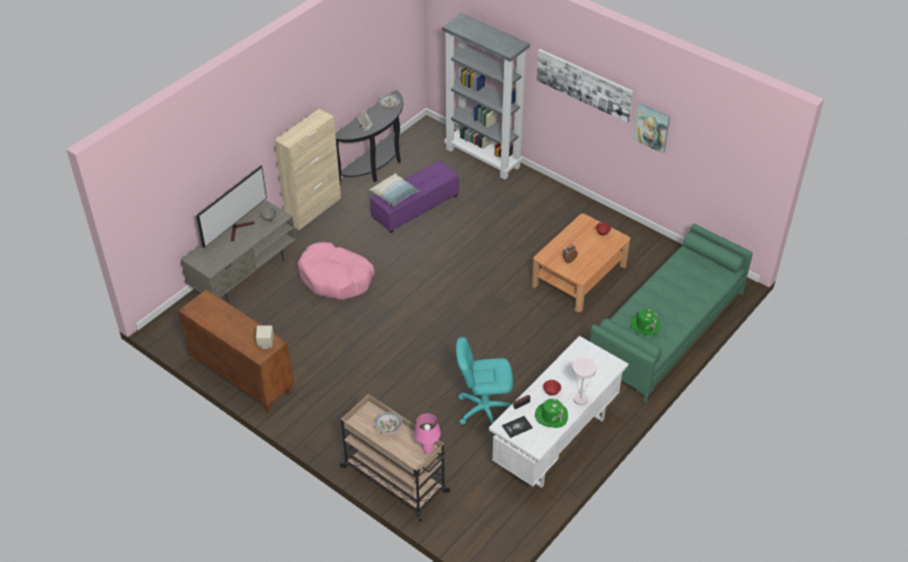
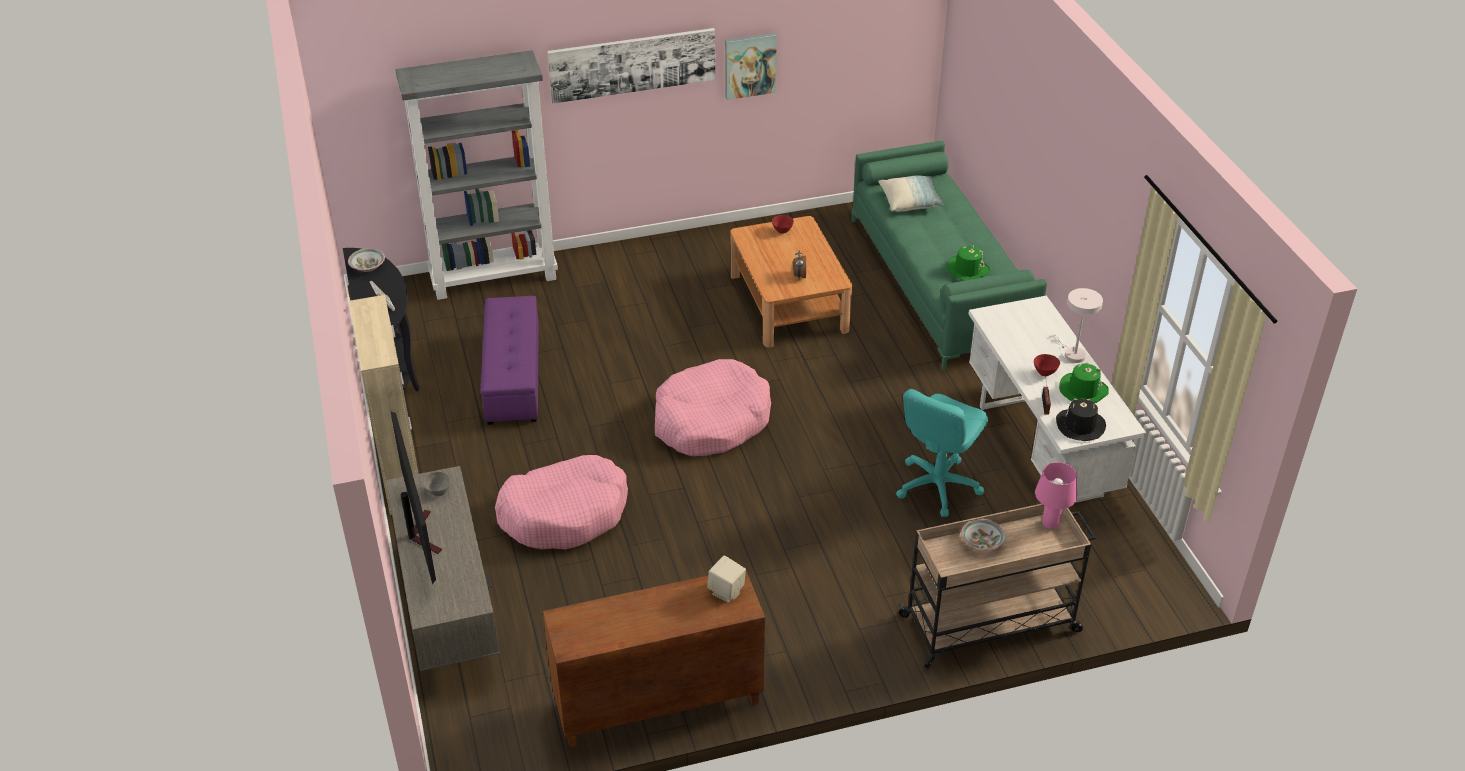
camera: 55 degrees left, 5 degrees down
pillow [370,173,420,207] -> pillow moved to [878,176,944,212]
book [502,416,533,438] -> black hat [1056,398,1106,441]
none -> pink dog bed [655,359,771,456]

